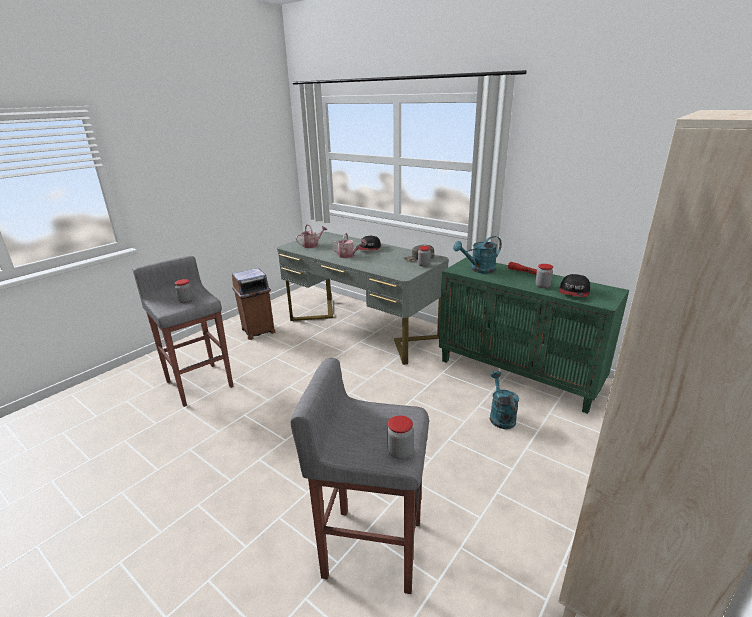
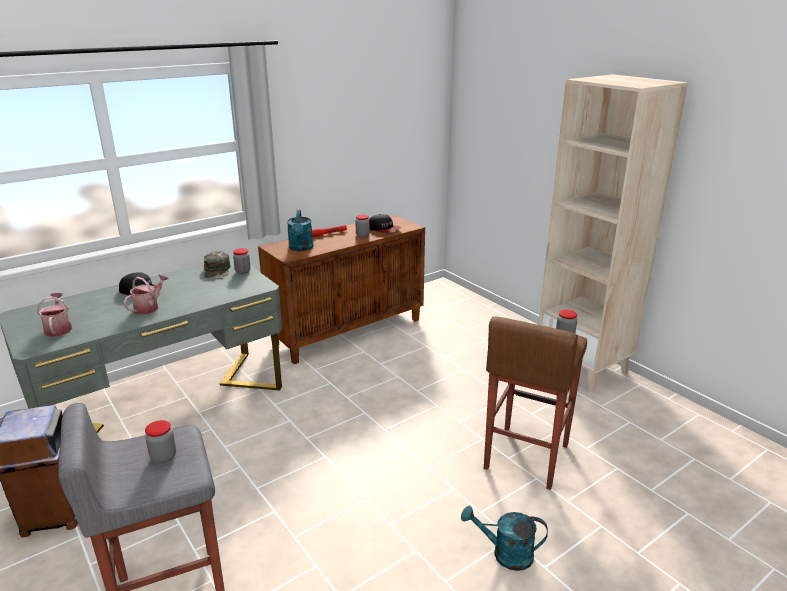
camera: 75 degrees left, 0 degrees up
grey stool [291,358,429,594] -> brown stool [484,316,587,490]
green cabinet [439,257,629,414] -> brown cabinet [258,215,425,364]
turquoise watering can [490,371,519,429] -> turquoise watering can moved to [461,506,548,571]

